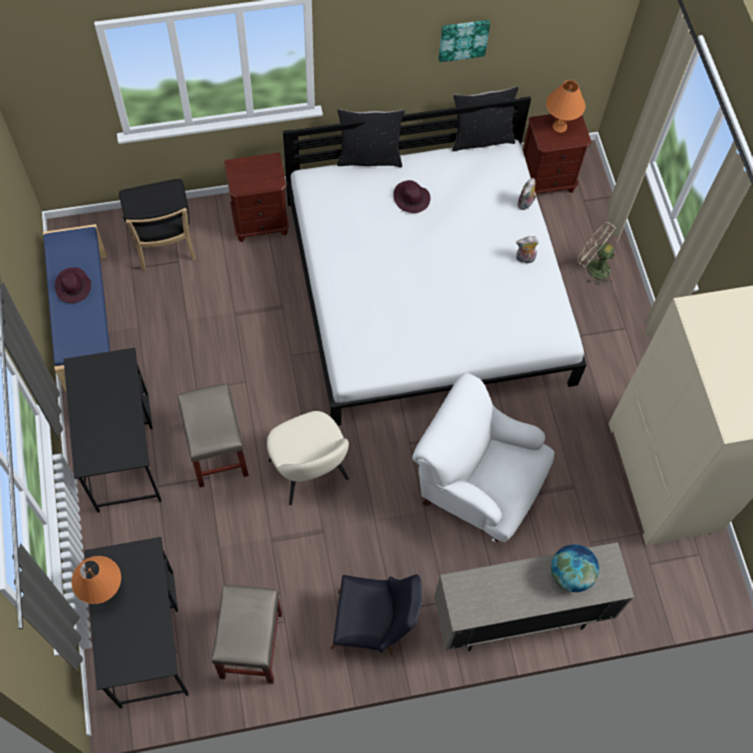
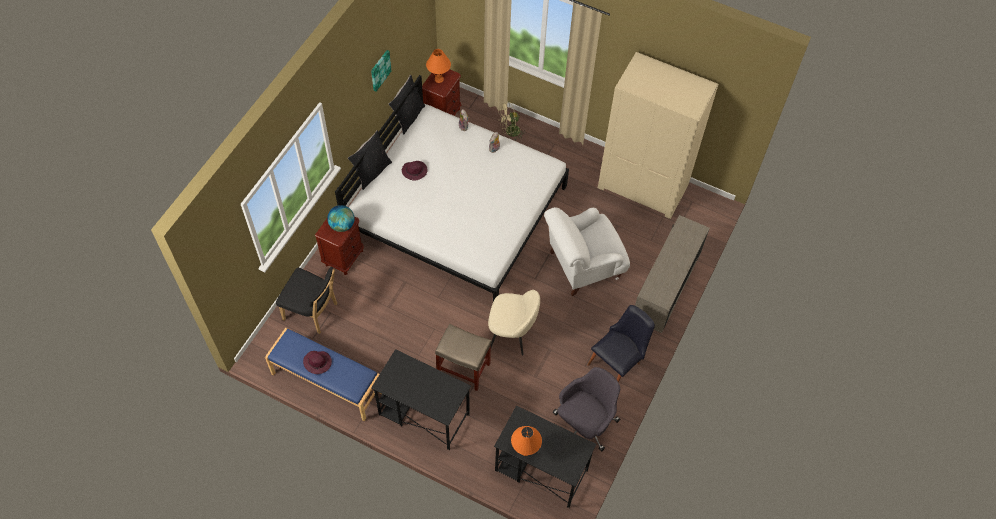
camera: 50 degrees left, 5 degrees down
beige stool [212,585,282,684] -> grey office chair [553,367,620,451]
globe [551,544,599,592] -> globe moved to [327,205,355,232]

